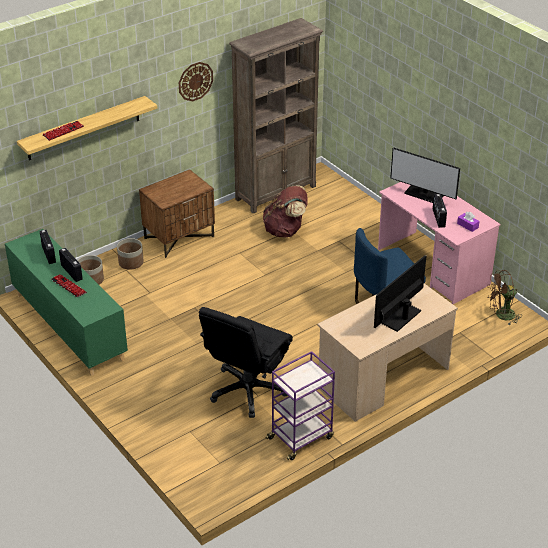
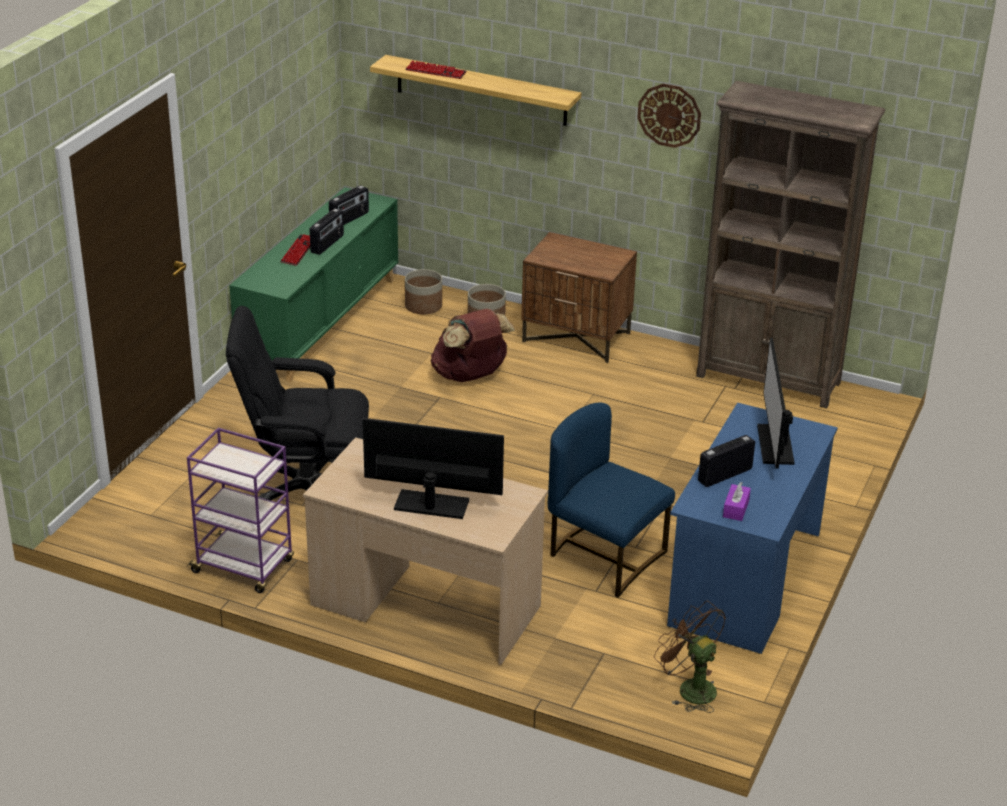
camera: 60 degrees right, 5 degrees down
brown backpack [263,185,308,237] -> brown backpack moved to [431,309,515,382]
pink desk [378,182,500,304] -> blue desk [667,403,838,654]

